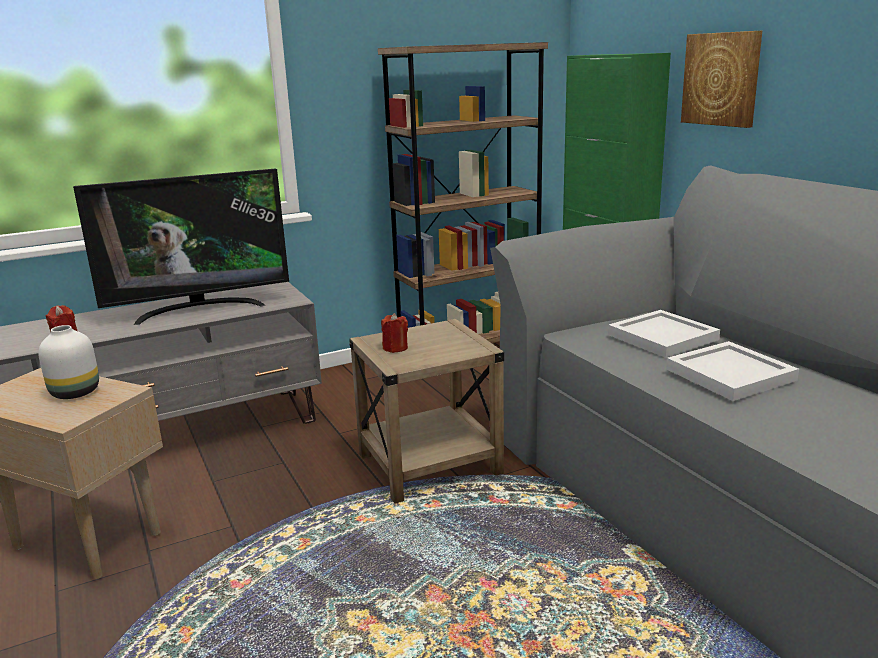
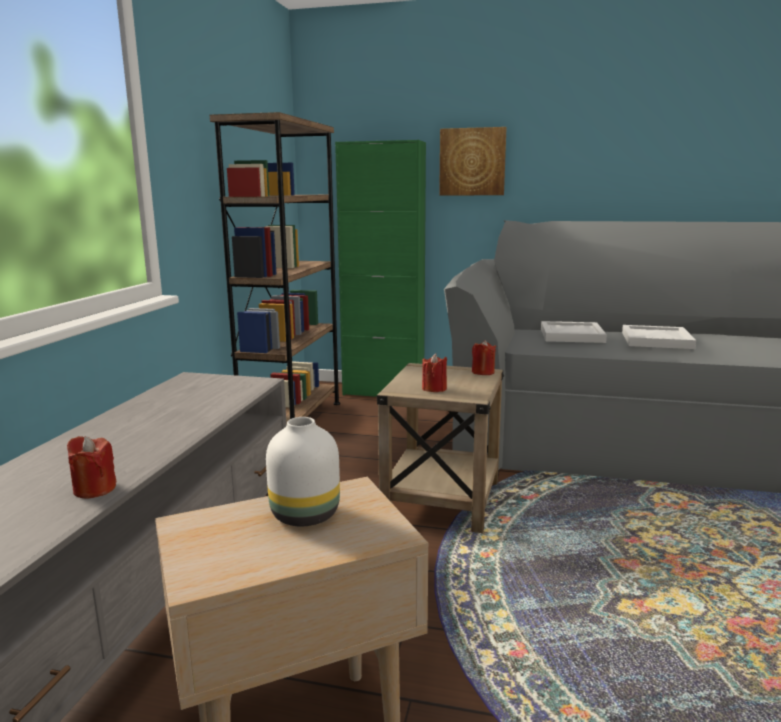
camera: 50 degrees left, 5 degrees down
television [73,168,289,325] -> none
none -> red candle [472,340,496,375]

